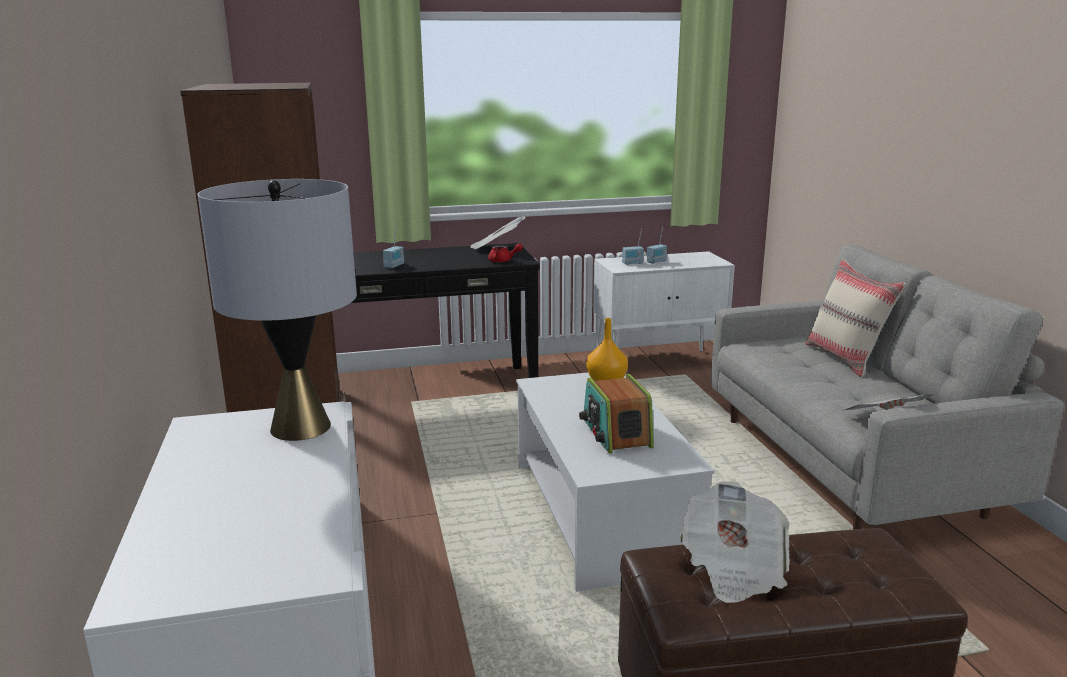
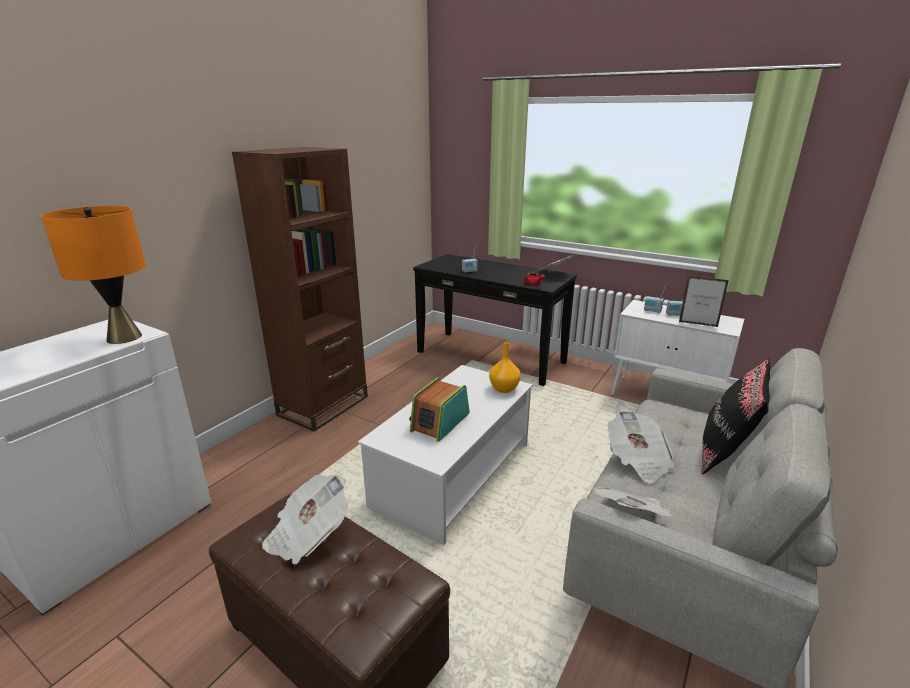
camera: 45 degrees right, 5 degrees up
grey table lamp [197,179,357,441] -> orange table lamp [41,206,146,344]
beige pillow [805,259,906,377] -> black pillow [701,359,770,474]
none -> newspaper [607,409,675,484]
none -> picture frame [679,276,729,327]

